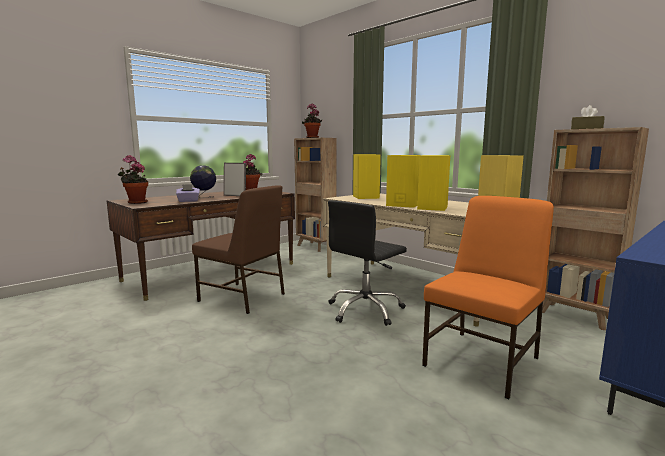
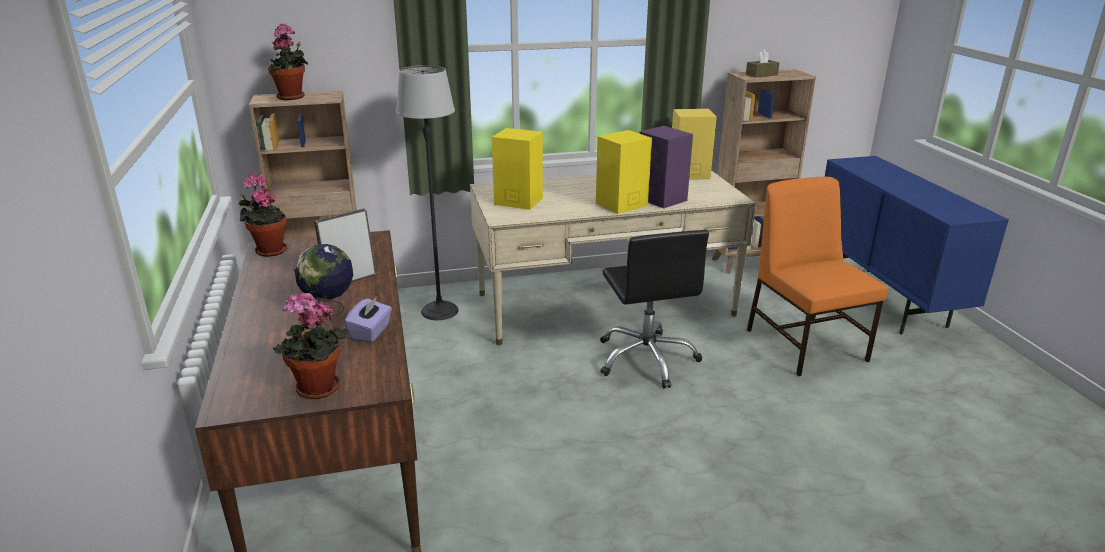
camera: 60 degrees left, 15 degrees up
brown chair [192,185,285,314] -> none
yellow speaker [417,155,450,211] -> purple speaker [639,126,693,209]
none -> floor lamp [396,65,459,320]

